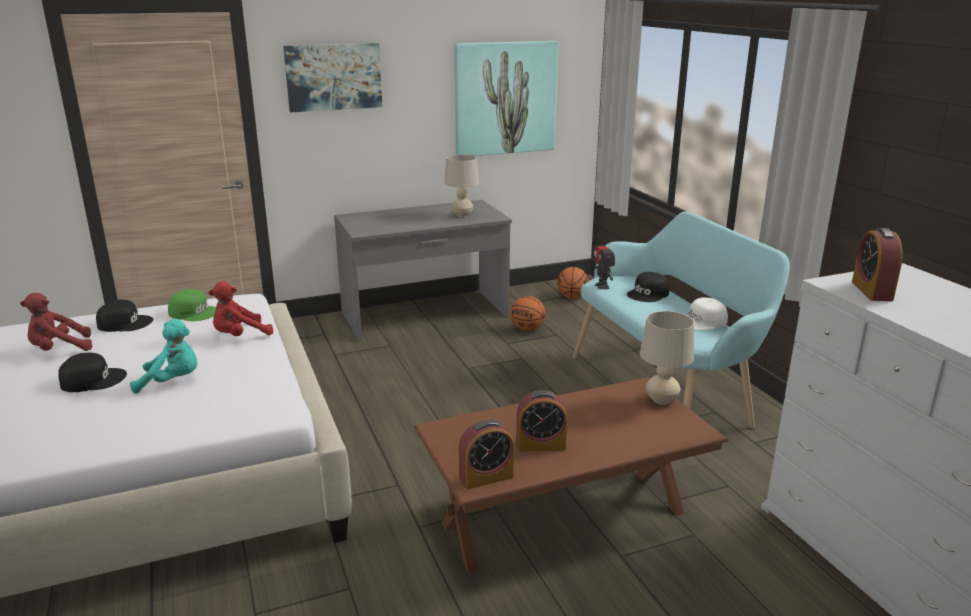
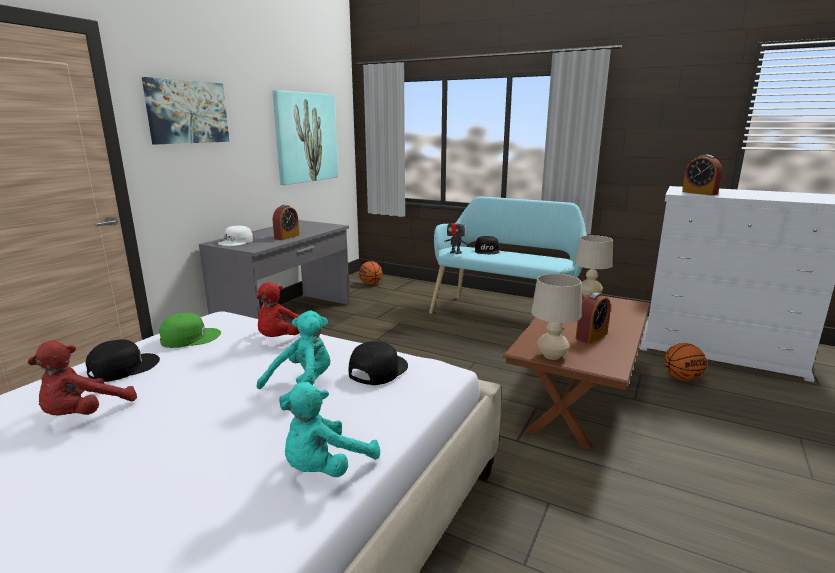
camera: 40 degrees left, 5 degrees down
black cap [58,353,127,392] -> black cap moved to [348,341,408,385]
beige table lamp [444,155,479,217] -> beige table lamp moved to [531,274,582,360]
alarm clock [459,419,514,489] -> alarm clock moved to [273,205,299,240]
basketball [510,296,545,331] -> basketball moved to [664,343,707,381]
white cap [687,297,728,330] -> white cap moved to [218,225,253,246]
none -> turquoise plush toy [280,382,380,477]

